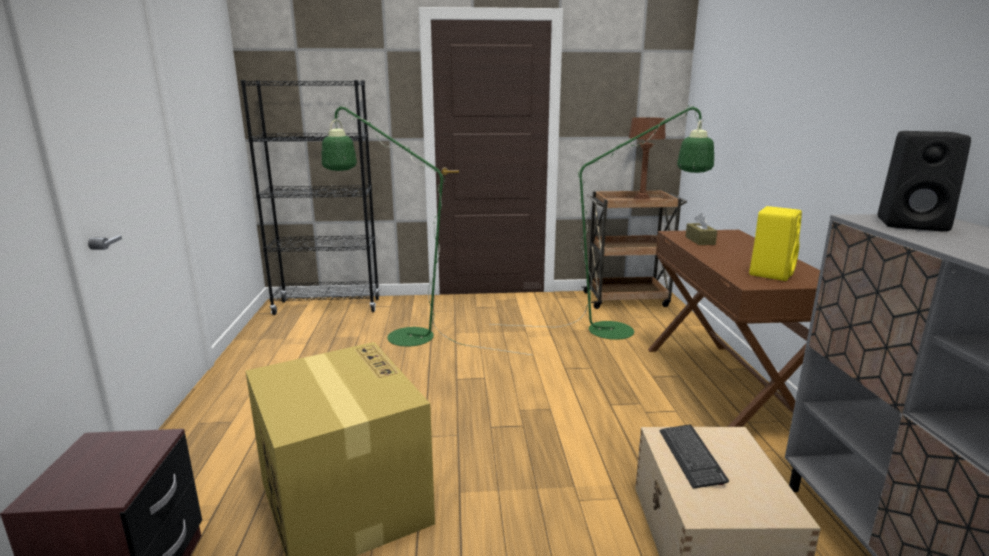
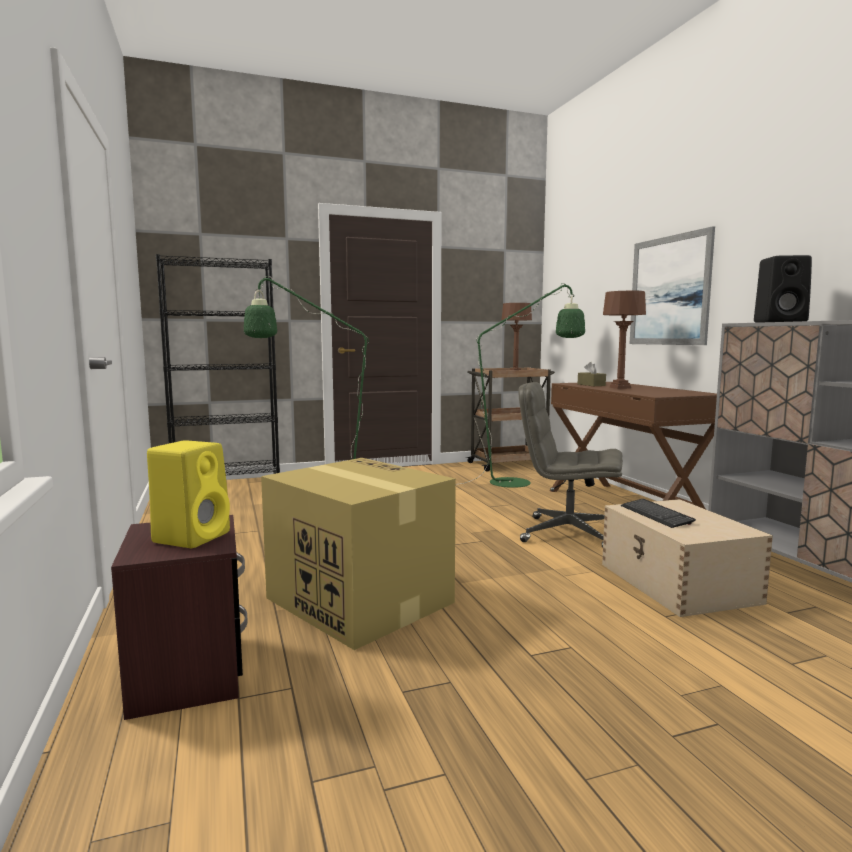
camera: 15 degrees left, 10 degrees down
yellow speaker [749,206,802,281] -> yellow speaker moved to [147,440,230,548]
none -> grey office chair [518,382,623,547]
none -> brown table lamp [603,291,646,389]
none -> picture [630,226,715,345]

